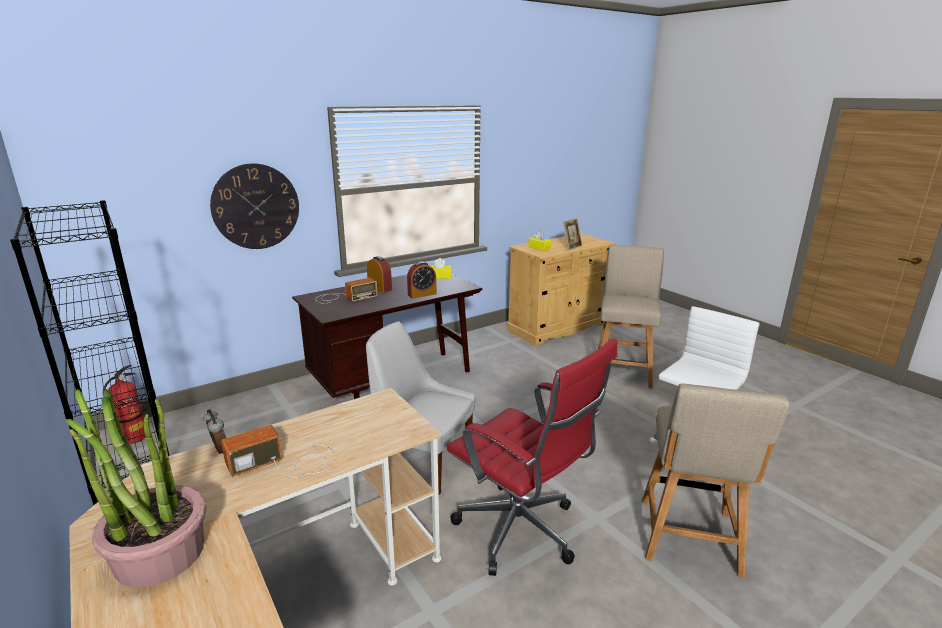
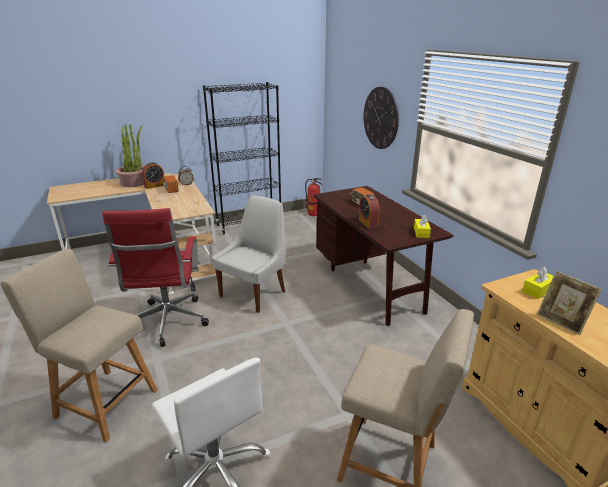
camera: 100 degrees right, 5 degrees up
alarm clock [367,256,392,293] -> alarm clock moved to [142,162,164,189]
red office chair [447,339,617,576] -> red office chair turned 60 degrees counterclockwise [102,208,209,347]

